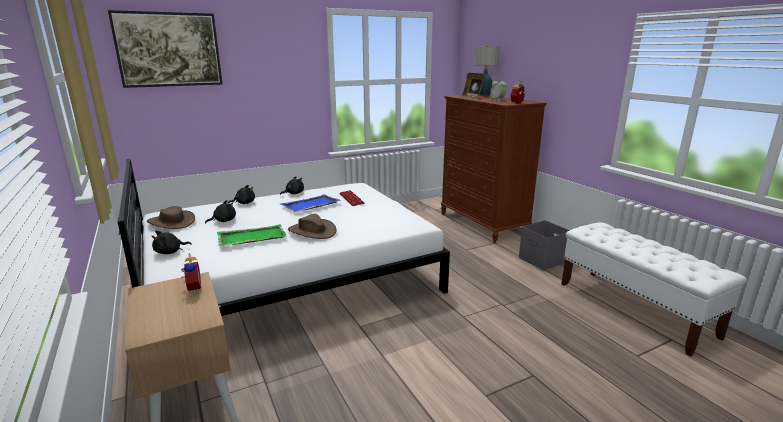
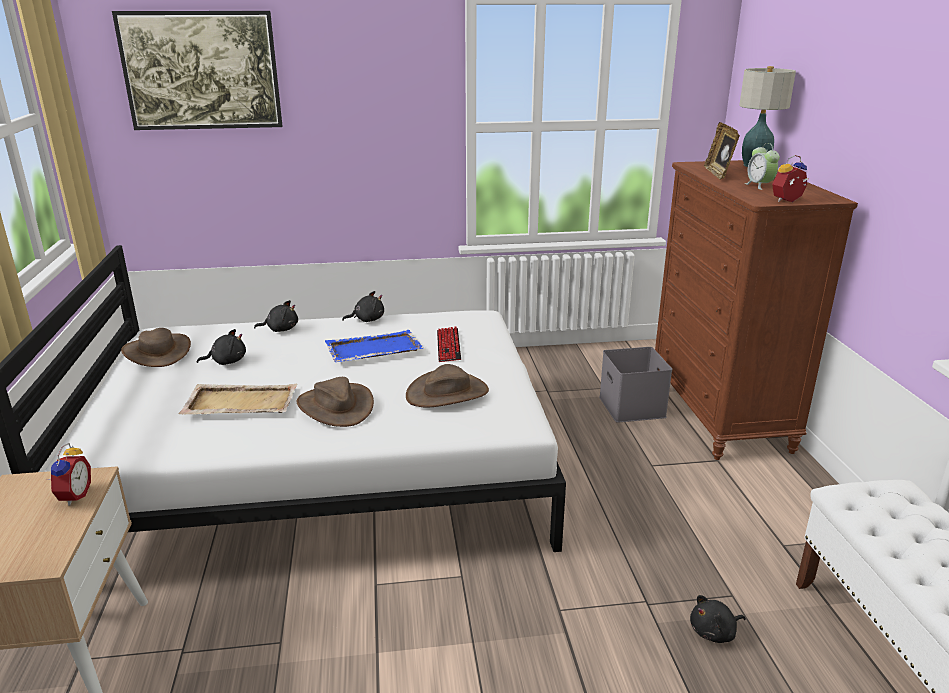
camera: 20 degrees right, 5 degrees up
black plush toy [152,231,192,254] -> black plush toy moved to [690,595,746,643]
green tray [217,224,287,246] -> beige tray [178,383,298,415]
grey storage box [518,221,570,271] -> grey storage box moved to [599,347,672,423]
none -> brown hat [406,364,489,407]

